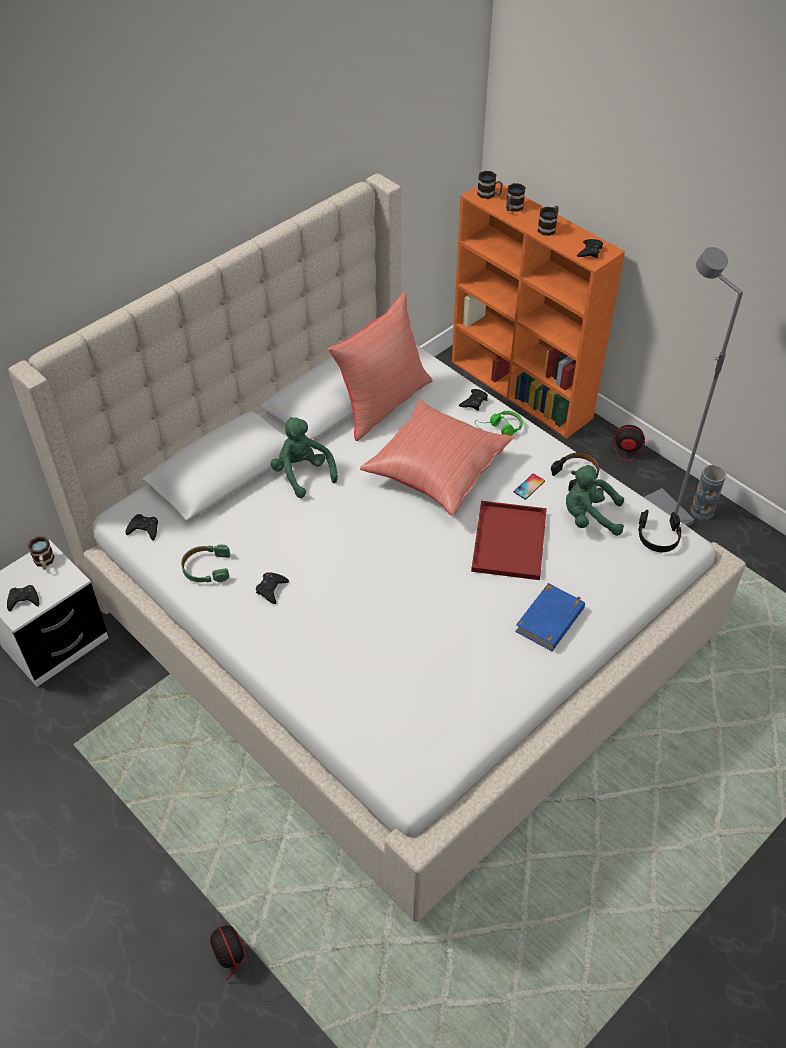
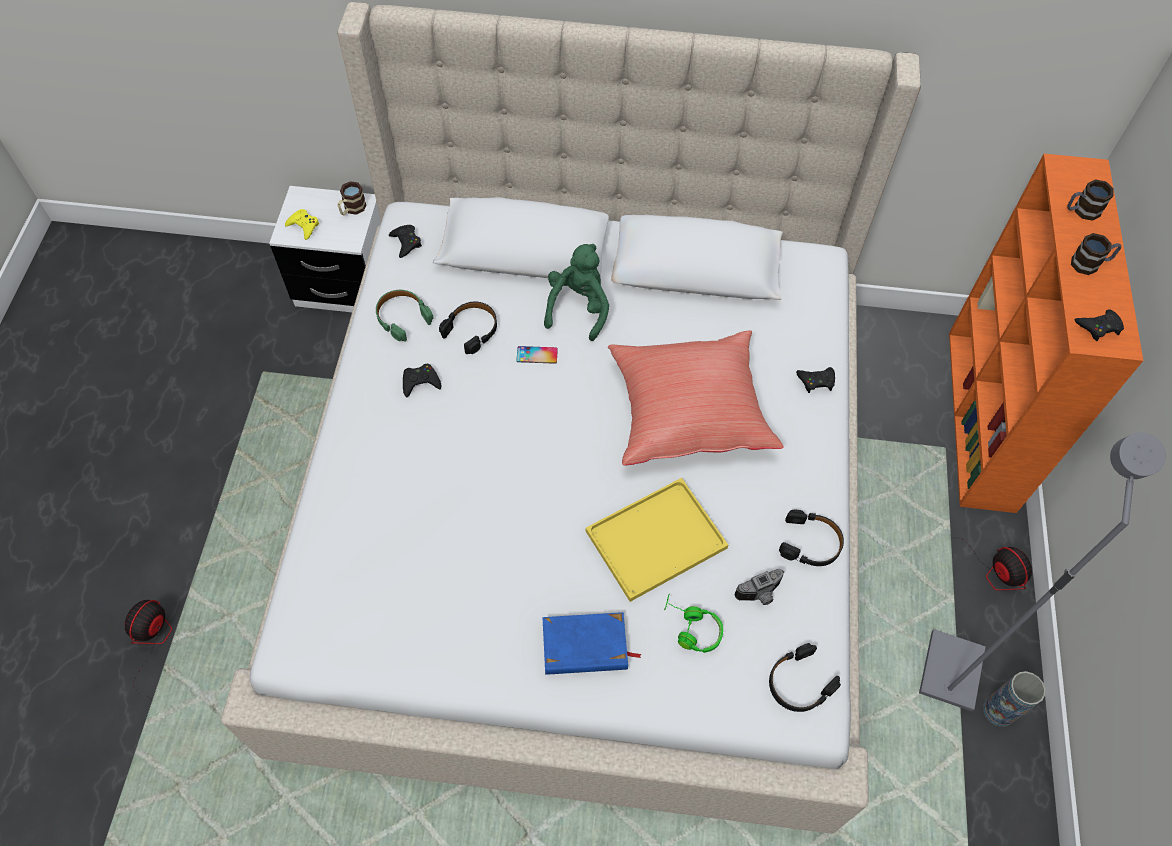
camera: 50 degrees right, 10 degrees up
black game controller [7,585,39,612] -> yellow game controller [285,209,319,240]
red pillow [328,292,433,441] -> none
red tray [471,501,547,580] -> yellow tray [586,478,728,602]
green headphones [475,411,523,436] -> green headphones moved to [664,595,723,653]
mug [477,171,503,199] -> none
phone [514,474,545,499] -> phone moved to [516,346,558,364]
green plush toy [566,465,624,536] -> camera [735,569,784,605]
none -> black headphones [439,302,497,354]

